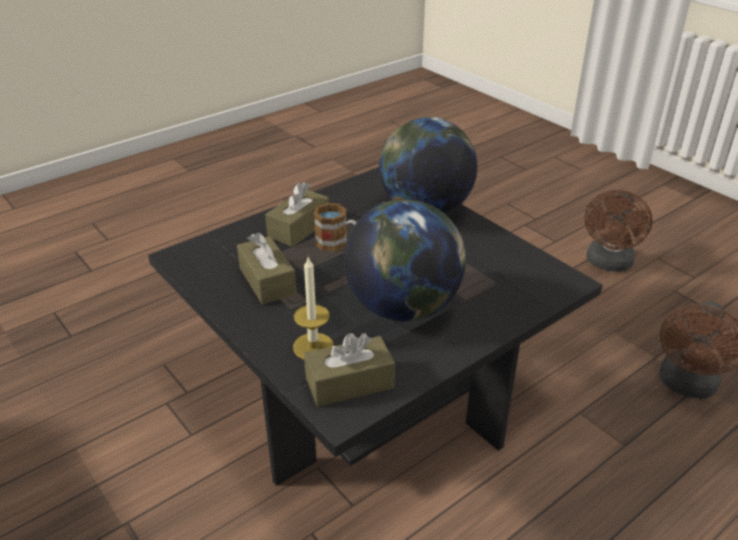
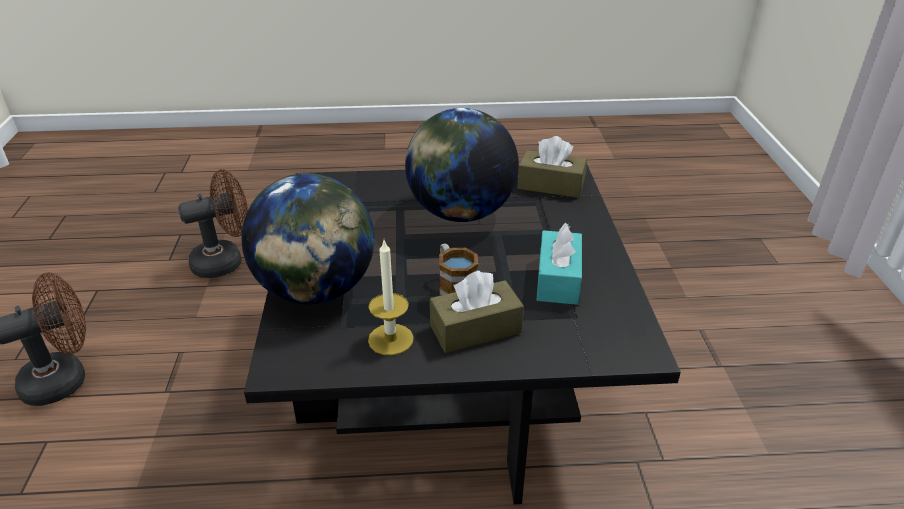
camera: 145 degrees left, 0 degrees up
brown tissue box [237,233,297,304] -> turquoise tissue box [537,223,582,305]
candle [293,257,334,360] -> candle moved to [368,241,414,356]

